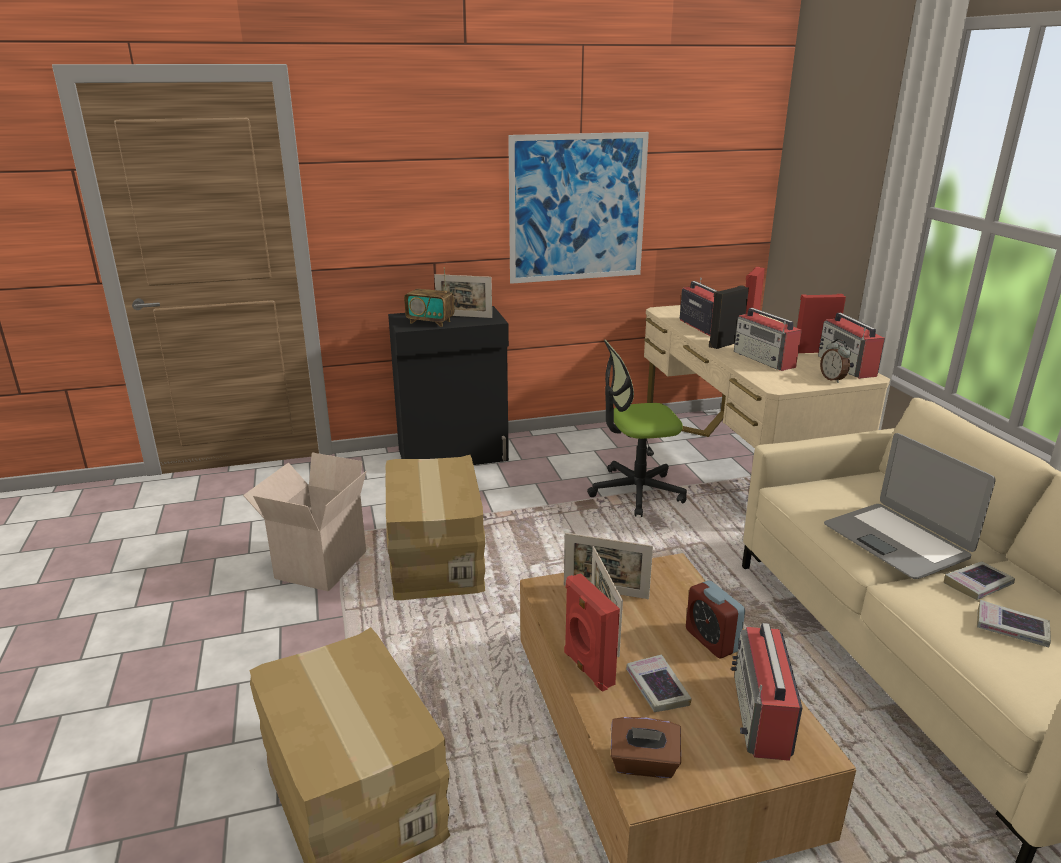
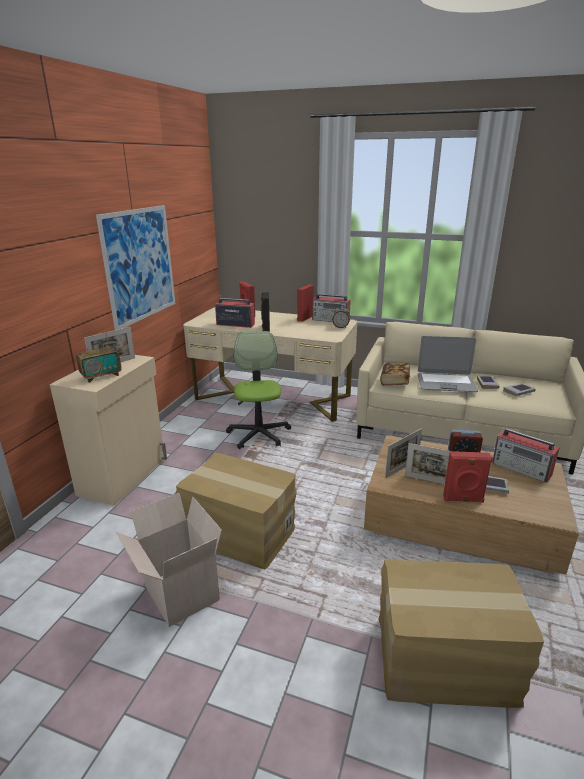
camera: 55 degrees left, 0 degrees up
black cabinet [388,306,509,465] -> beige cabinet [50,355,167,506]
office chair [587,340,687,517] -> office chair turned 150 degrees clockwise [226,331,291,449]
brown tissue box [611,717,681,778] -> none
radio [734,308,802,371] -> none
none -> book [380,363,410,386]

